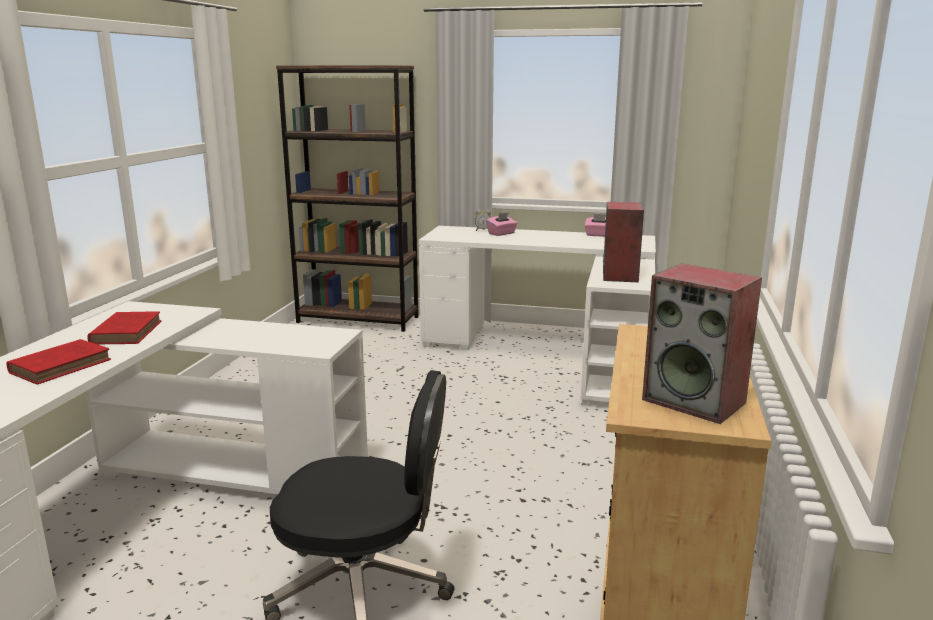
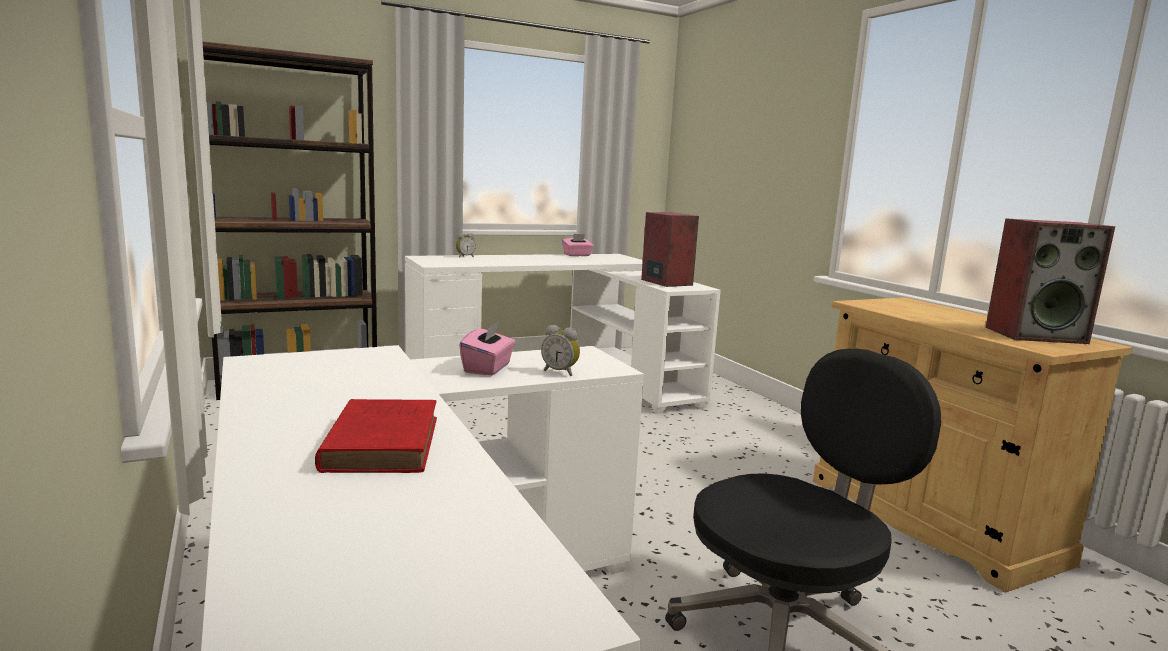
camera: 40 degrees left, 5 degrees down
red book [87,311,162,344] -> none
pink tissue box [486,212,518,236] -> pink tissue box moved to [459,321,515,376]
none -> alarm clock [541,325,580,376]

